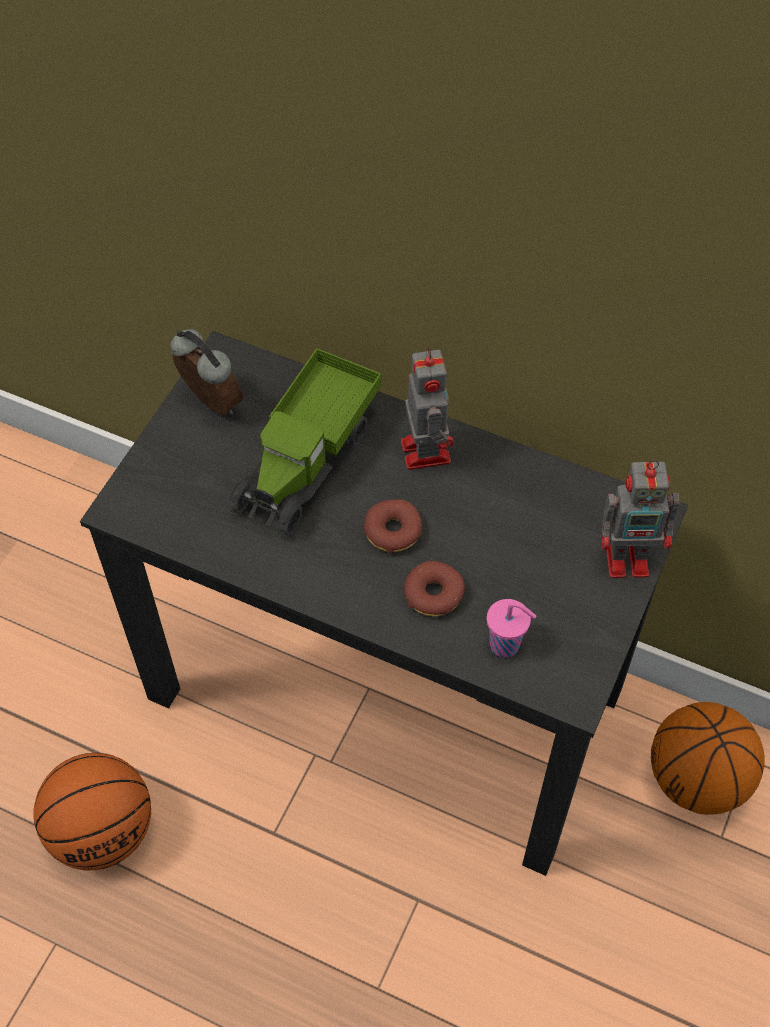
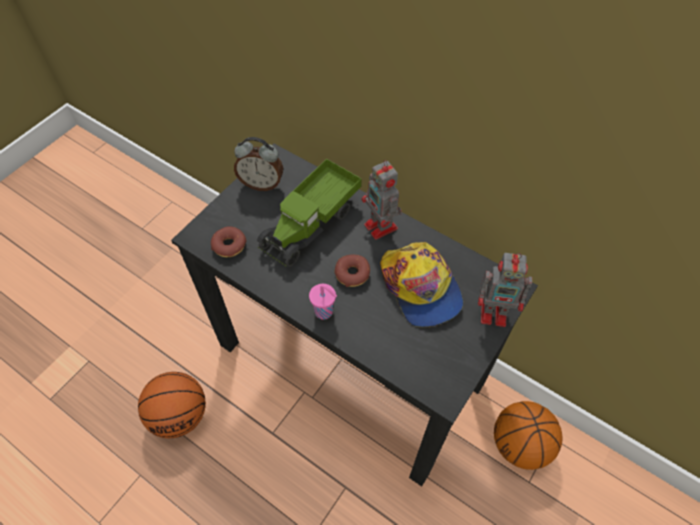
camera: 10 degrees right, 0 degrees up
alarm clock [170,329,243,415] -> alarm clock turned 135 degrees clockwise [234,137,283,191]
toy robot [401,347,454,470] -> toy robot turned 150 degrees clockwise [362,160,402,240]
donut [404,561,465,617] -> donut moved to [211,226,247,257]
pink cup [487,599,536,658] -> pink cup moved to [309,284,337,320]
none -> cap [380,242,463,327]

